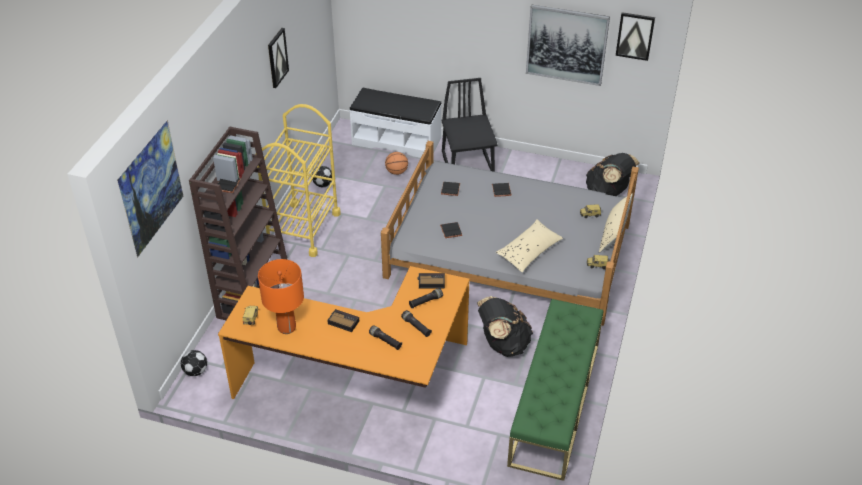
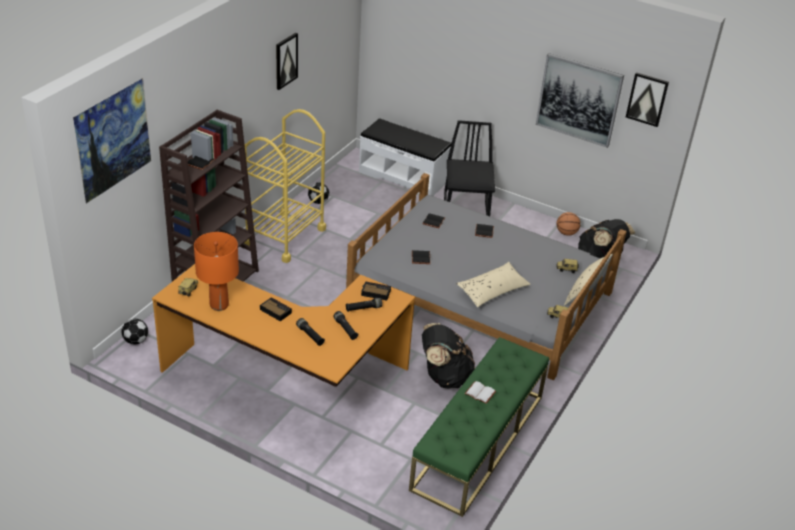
camera: 10 degrees right, 5 degrees down
basketball [385,152,408,175] -> basketball moved to [556,212,581,236]
none -> white book [464,381,496,404]

